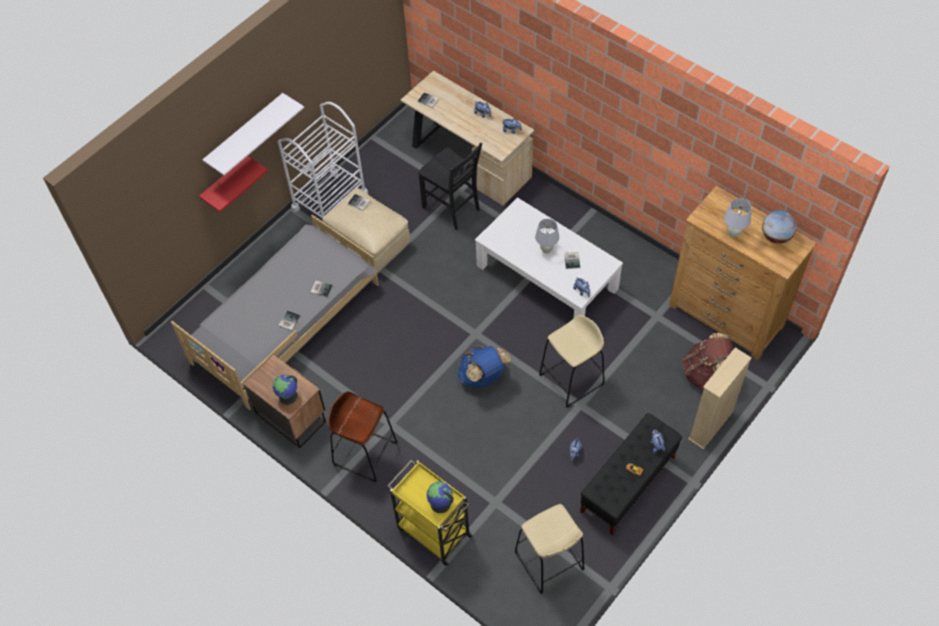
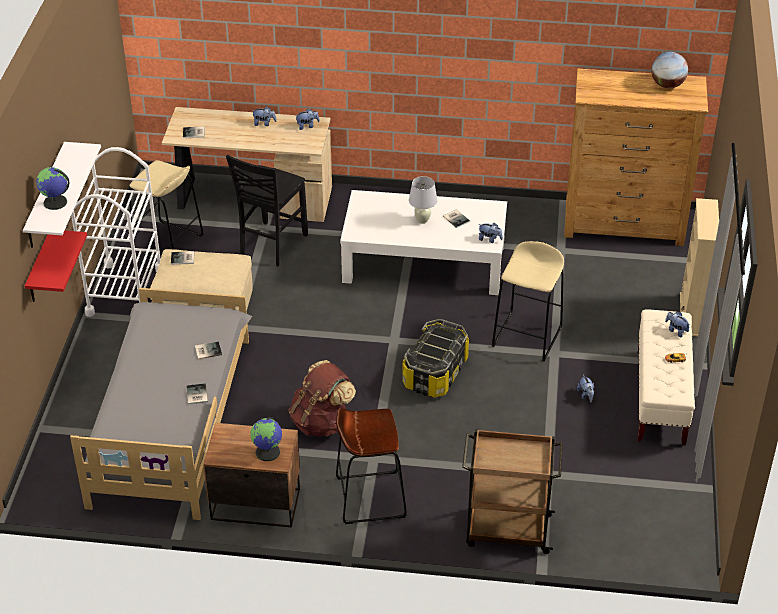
camera: 35 degrees left, 15 degrees down
yellow cart [387,460,474,566] -> brown cart [462,429,563,554]
black chair [418,142,482,230] -> black chair turned 105 degrees clockwise [226,154,308,266]
globe [426,481,454,513] -> globe moved to [36,167,69,210]
blue backpack [458,345,511,387] -> storage box [402,319,469,398]
beige stool [515,504,584,594] -> beige stool moved to [129,160,203,259]
black bench [580,413,682,536] -> beige bench [637,309,695,446]
brown backpack [683,333,733,390] -> brown backpack moved to [288,360,356,437]
white table lamp [724,198,751,237] -> none

